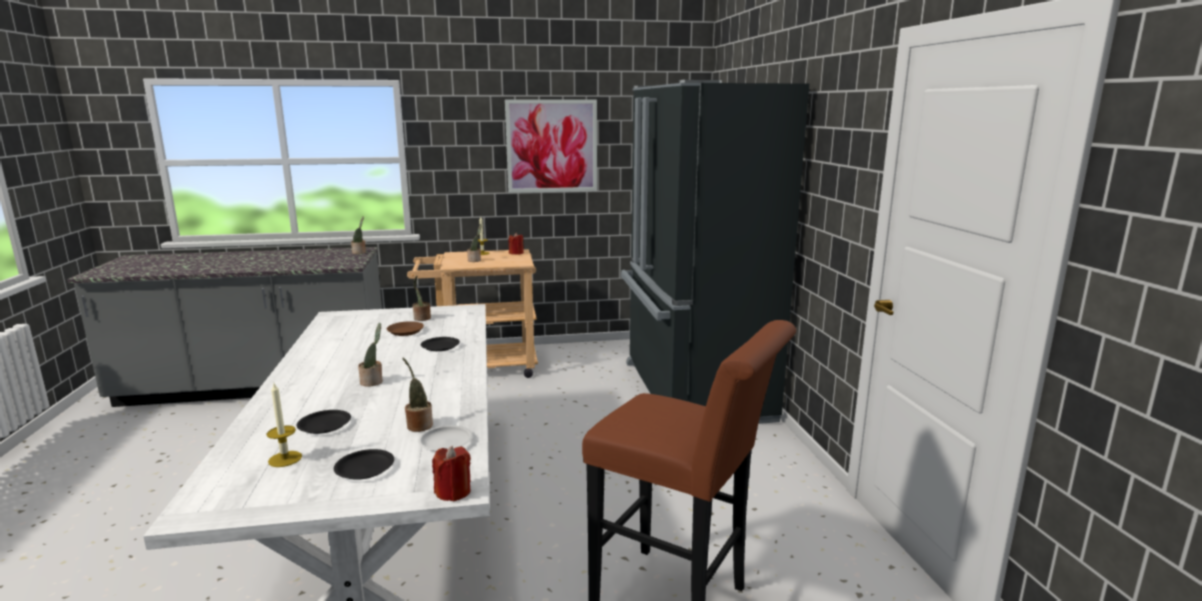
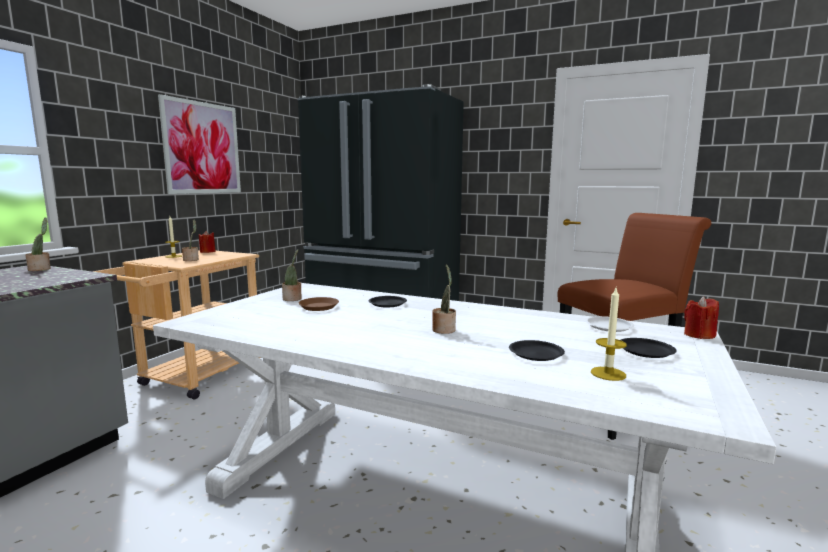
camera: 55 degrees left, 5 degrees down
potted plant [403,358,433,432] -> none

